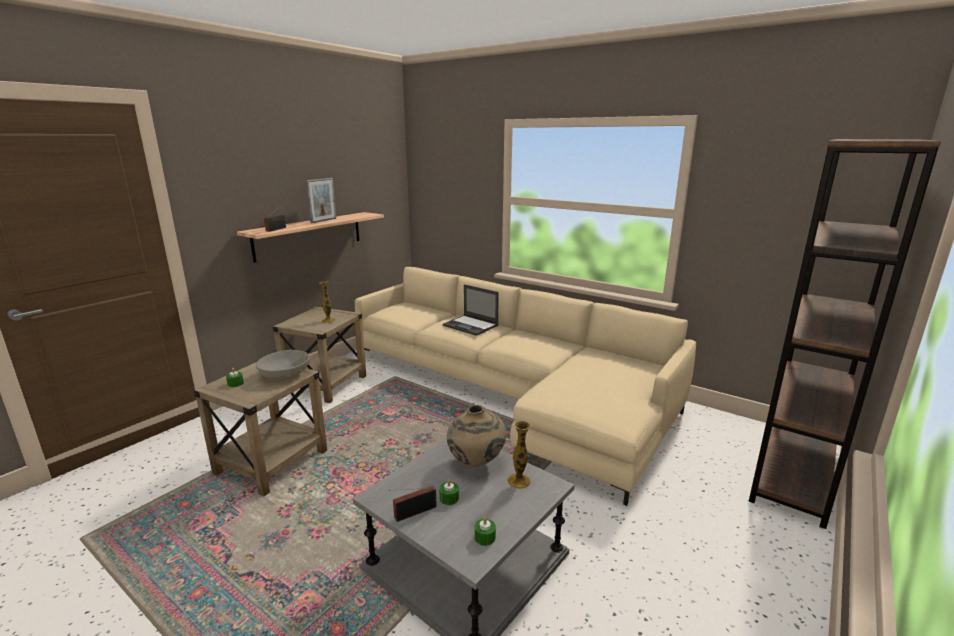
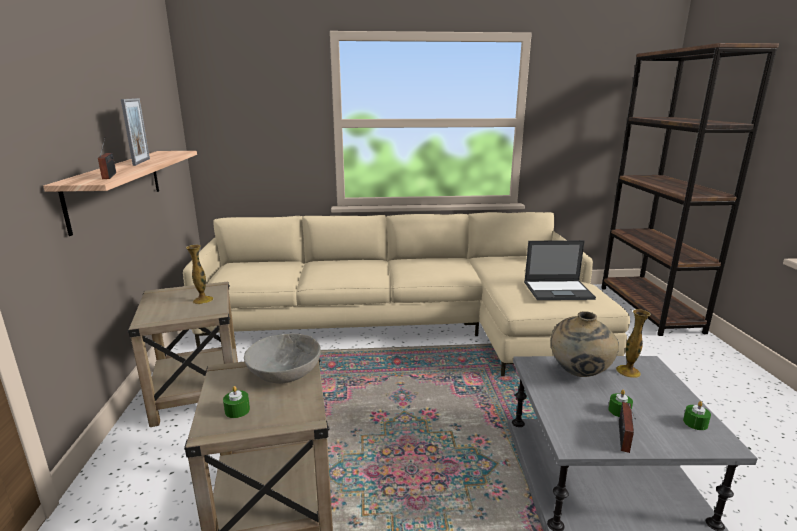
camera: 40 degrees left, 0 degrees up
laptop [443,284,499,336] -> laptop moved to [524,240,596,300]

